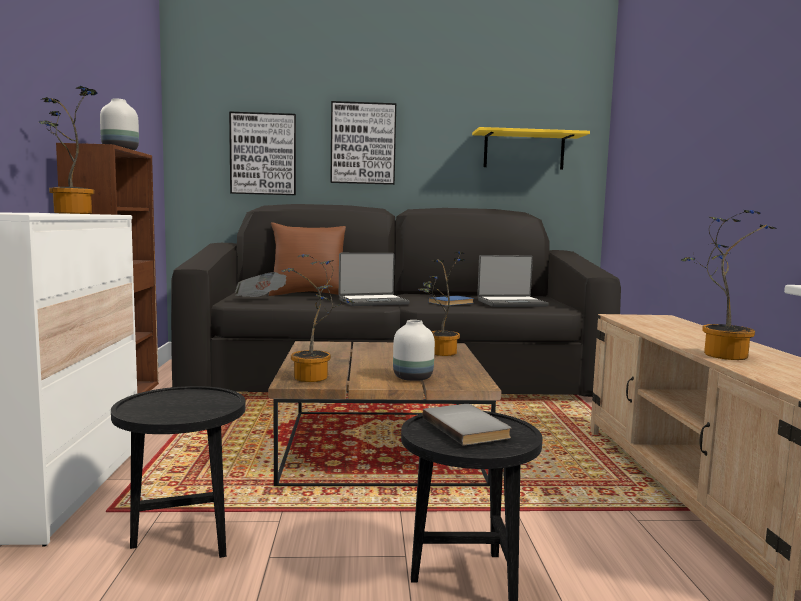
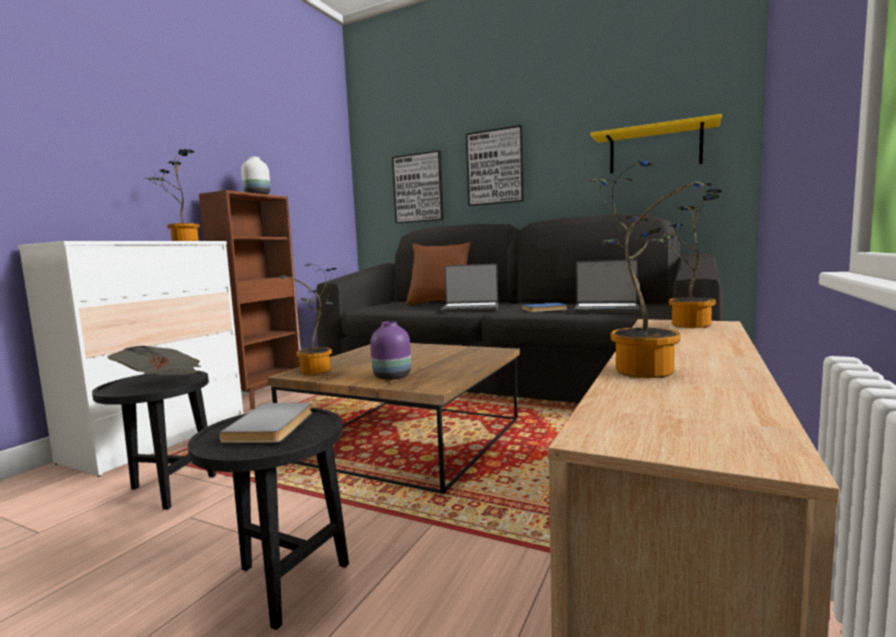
camera: 30 degrees right, 0 degrees up
newspaper [235,272,287,297] -> newspaper moved to [108,346,202,375]
white vase [393,320,435,381] -> purple vase [370,321,411,380]
potted plant [418,252,465,356] -> potted plant moved to [650,189,722,328]

